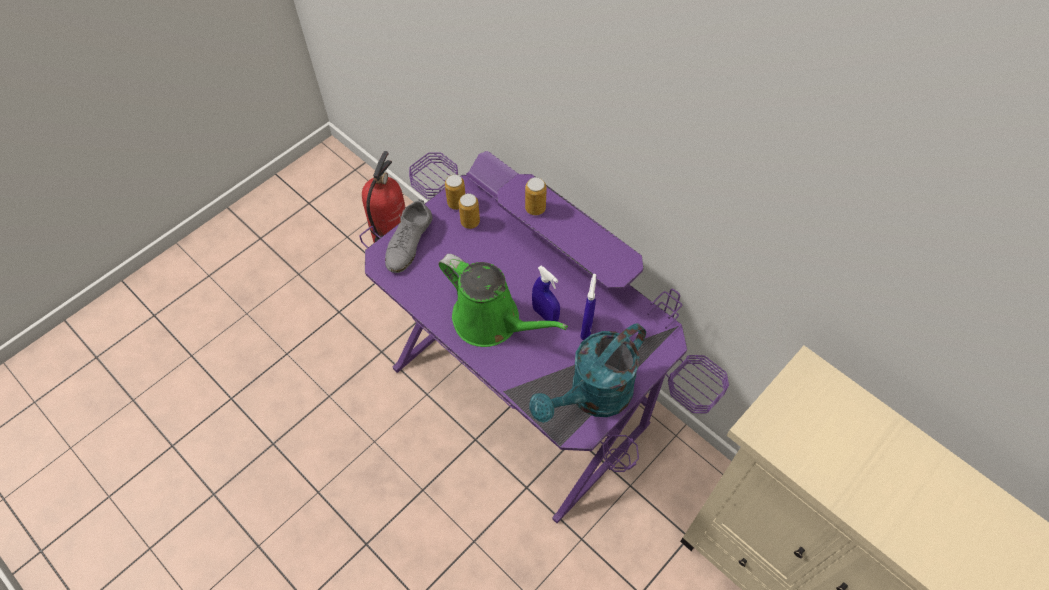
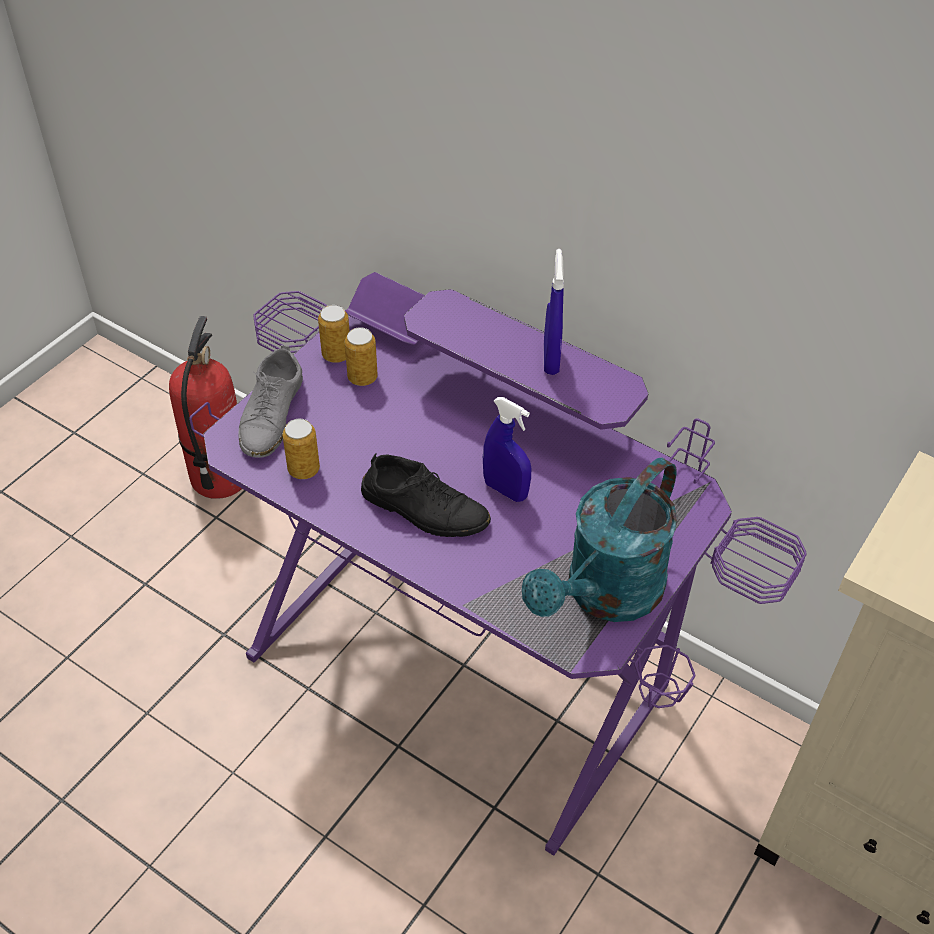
camera: 10 degrees left, 10 degrees down
green watering can [438,254,568,347] -> black shoe [361,453,491,537]
can [525,177,547,215] -> can moved to [282,419,320,479]
blue spray bottle [580,274,596,340] -> blue spray bottle moved to [544,249,564,375]

